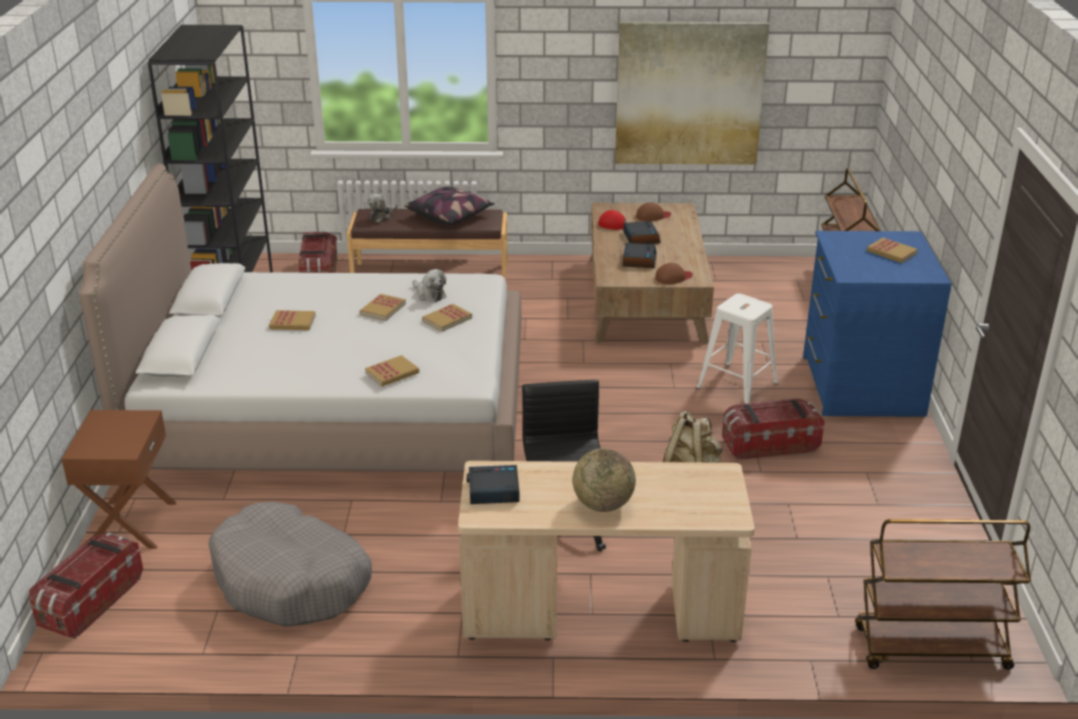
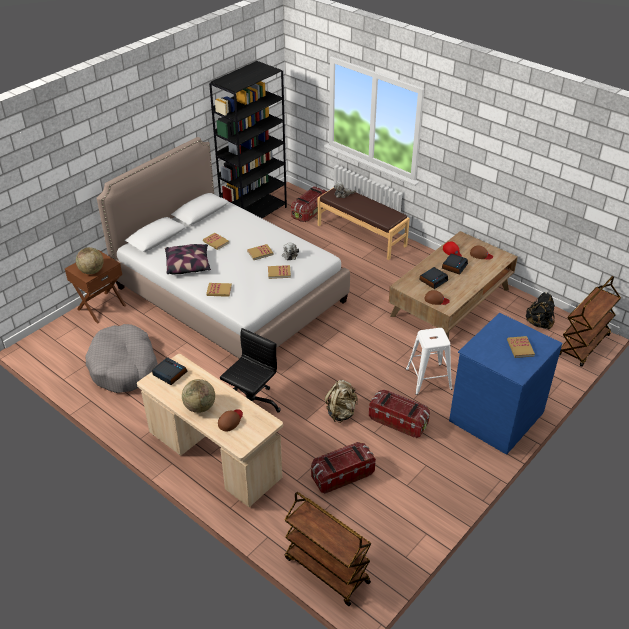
camera: 40 degrees right, 10 degrees up
storage box [29,533,143,639] -> storage box moved to [311,442,376,494]
pillow [404,187,495,225] -> pillow moved to [165,244,211,274]
picture [615,22,769,165] -> none
none -> globe [76,247,104,274]
none -> brown cap [218,409,243,431]
none -> black backpack [525,292,555,330]

